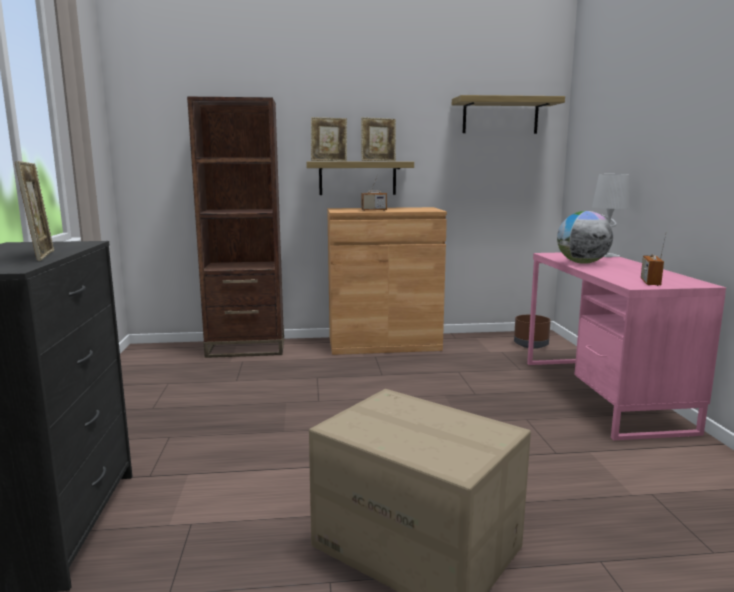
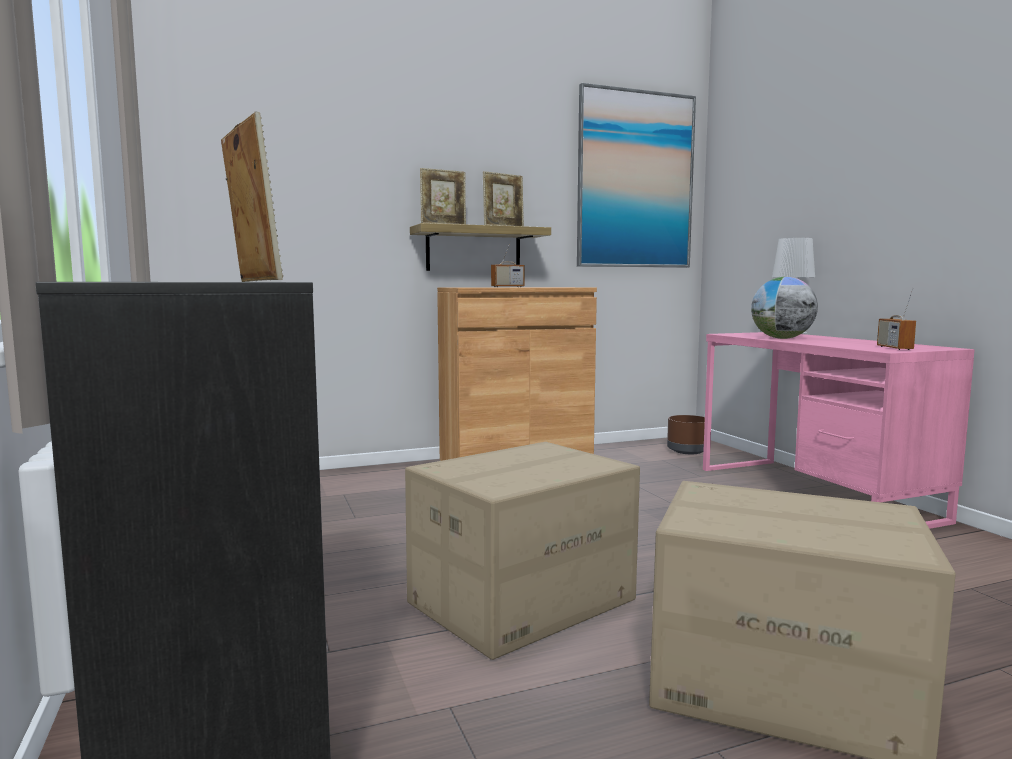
camera: 15 degrees left, 5 degrees down
brown bookcase [187,97,284,358] -> none
shelf [452,95,565,134] -> picture [577,83,696,268]
none -> cardboard box [405,442,640,660]

